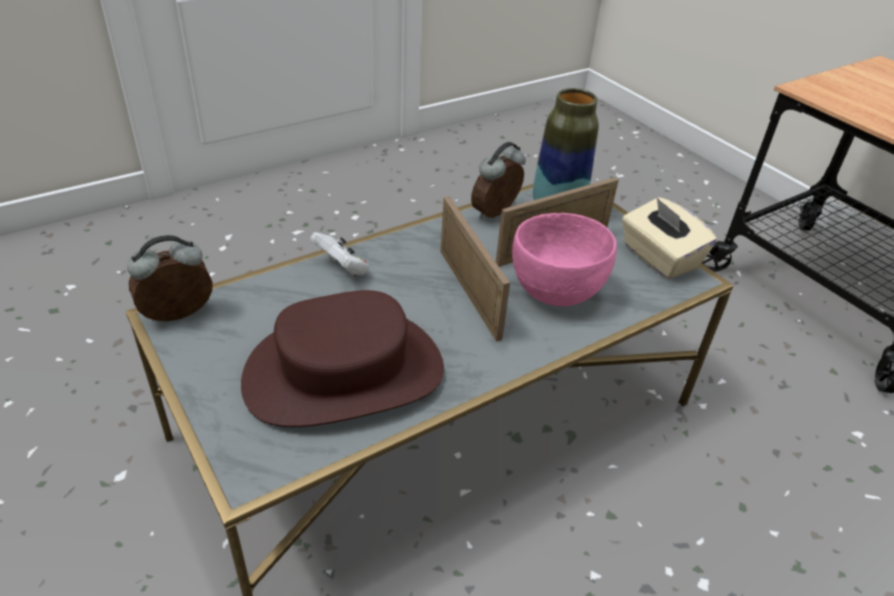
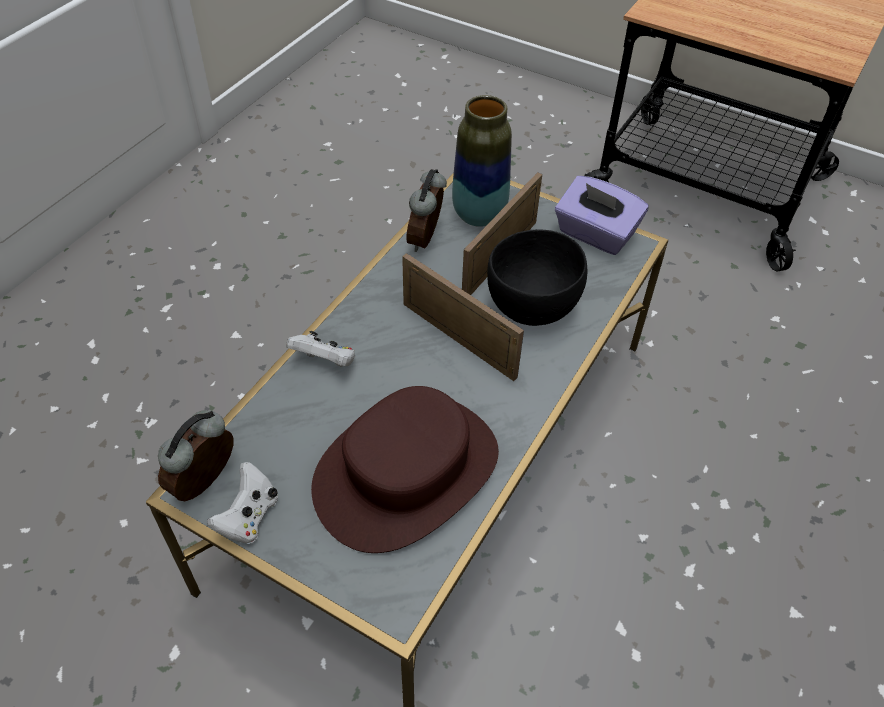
camera: 25 degrees left, 10 degrees up
pink bowl [512,213,617,306] -> black bowl [487,229,587,326]
beige tissue box [622,197,717,279] -> purple tissue box [555,176,649,255]
none -> white game controller [207,462,278,544]

